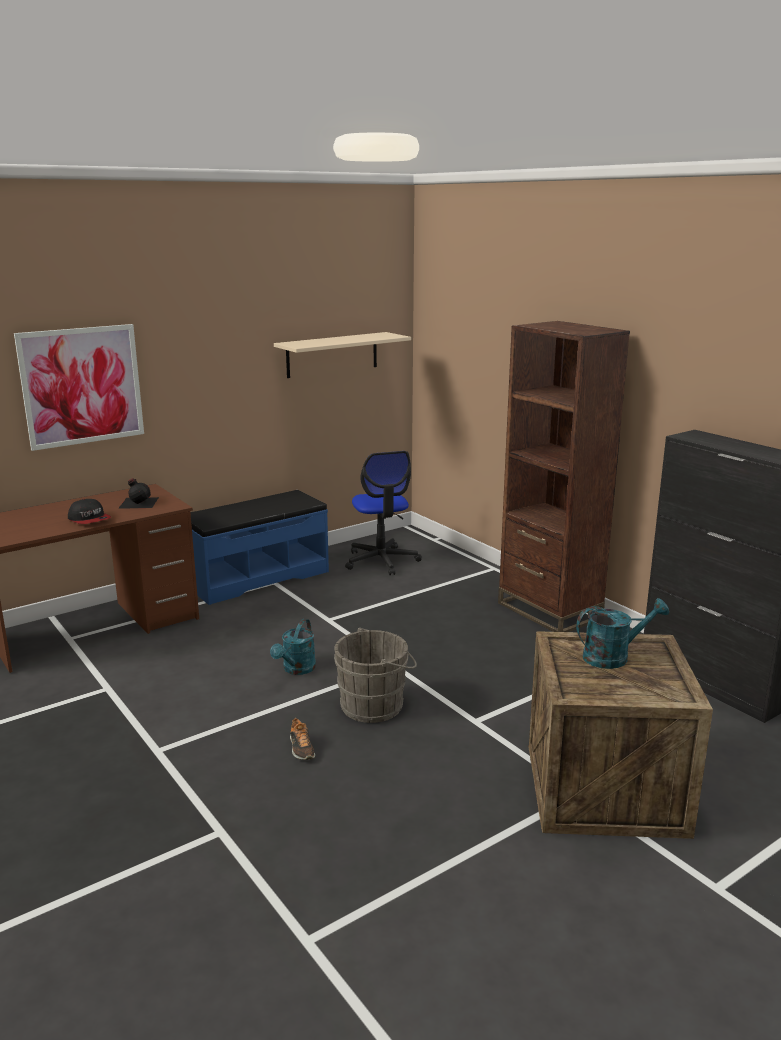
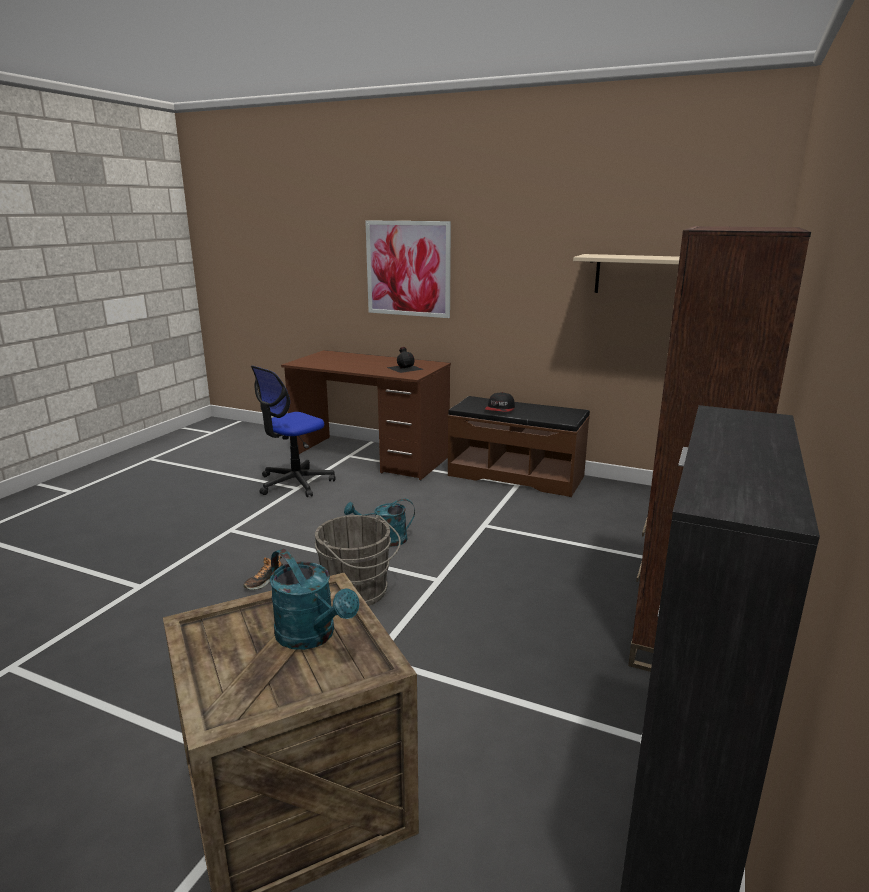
camera: 60 degrees right, 0 degrees up
cap [68,499,111,524] -> cap moved to [485,392,515,412]
blue bench [190,490,329,605] -> brown bench [447,396,590,497]
office chair [345,451,422,575] -> office chair moved to [251,366,336,497]

